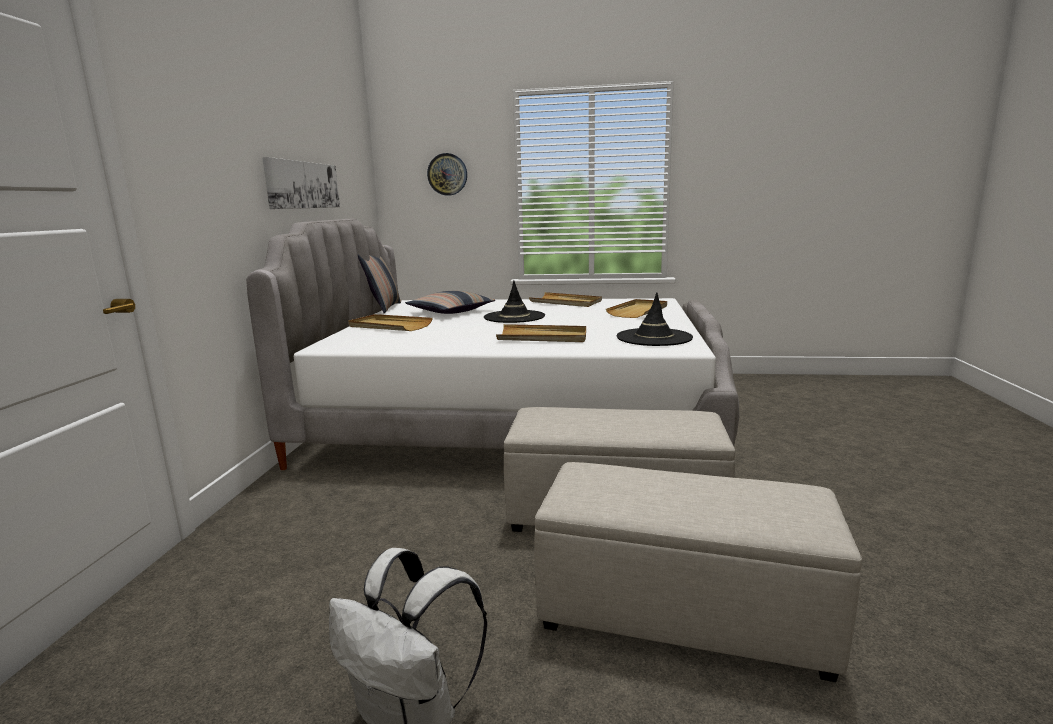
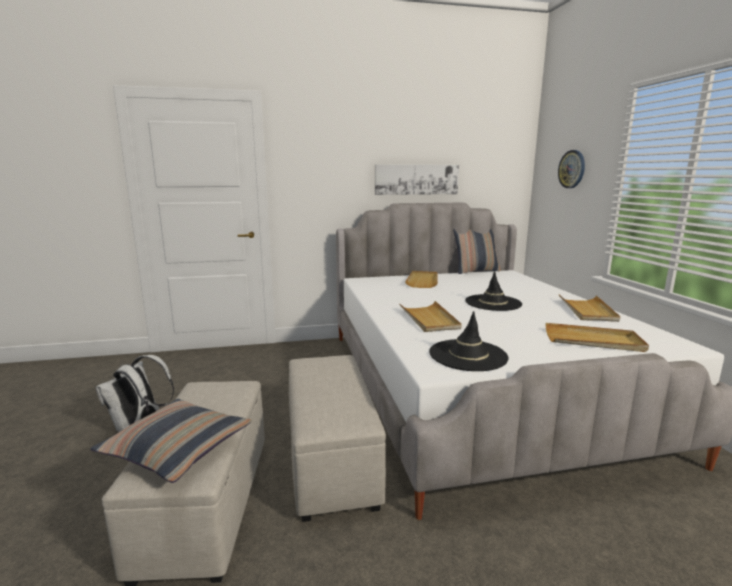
camera: 70 degrees right, 0 degrees up
pillow [405,291,495,314] -> pillow moved to [90,399,252,483]

